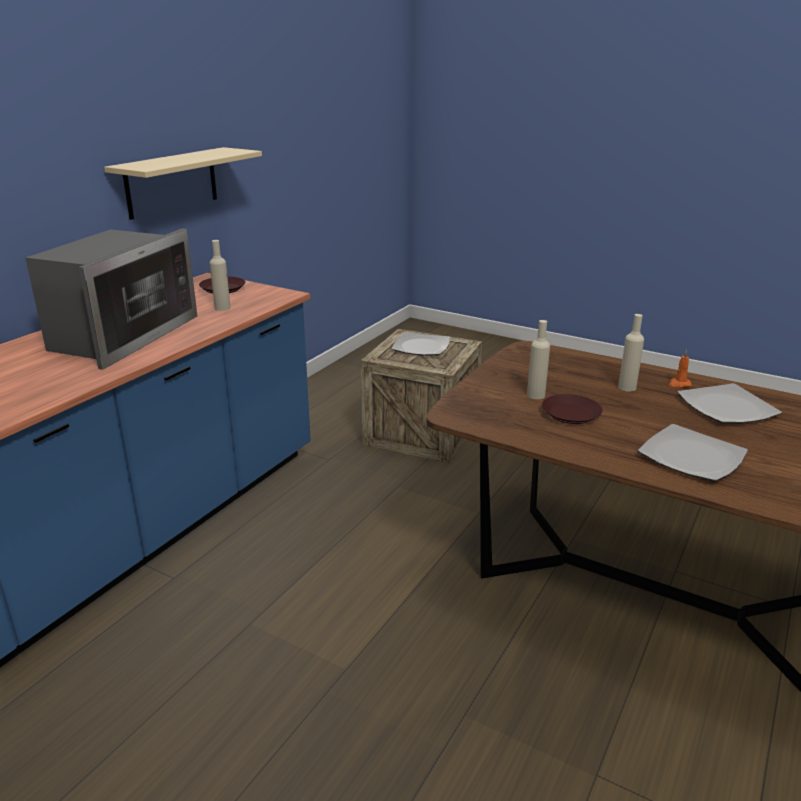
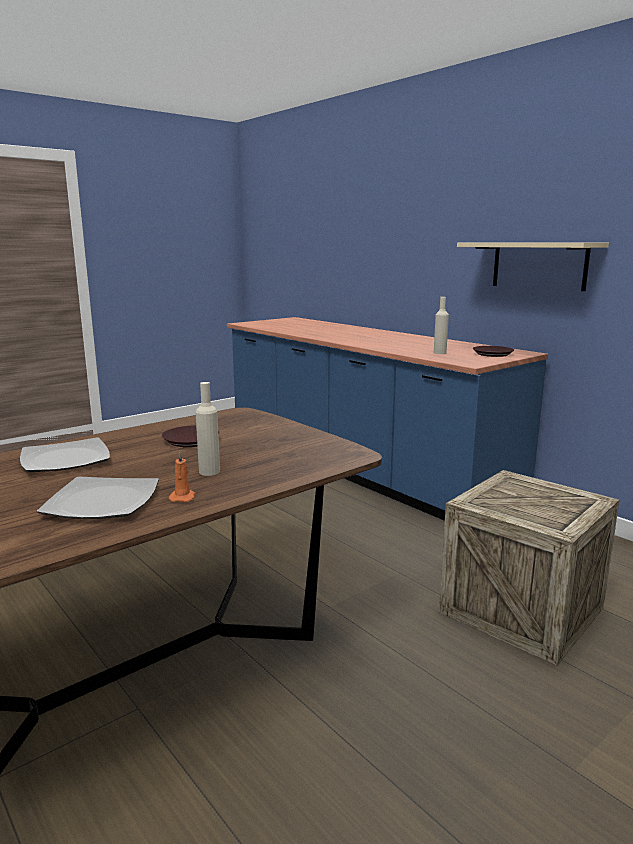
camera: 110 degrees right, 10 degrees down
microwave [25,228,197,370] -> none
plate [392,332,450,356] -> none
beige bottle [527,320,550,399] -> none

